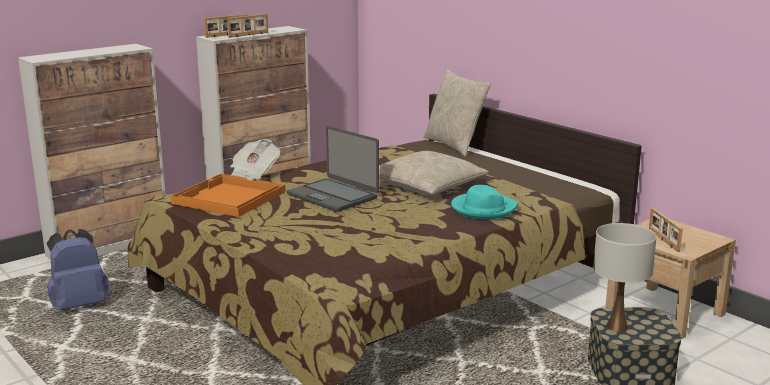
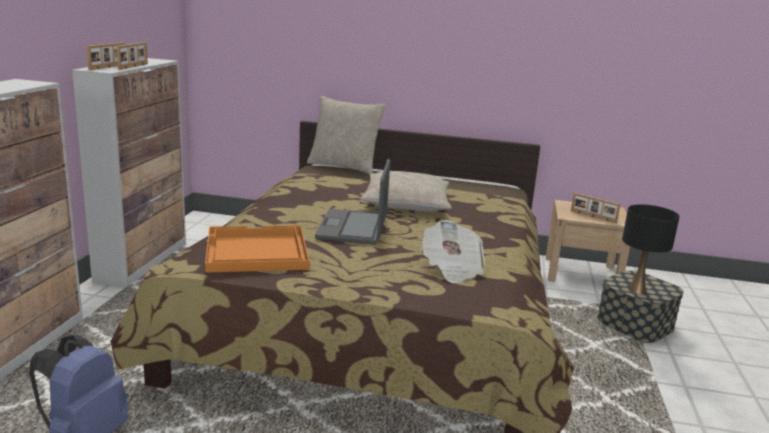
camera: 40 degrees left, 0 degrees up
newspaper [230,139,280,180] -> newspaper moved to [421,220,485,283]
laptop [287,126,379,212] -> laptop turned 90 degrees clockwise [315,159,390,244]
turquoise hat [451,185,518,219] -> none
white table lamp [593,223,657,331] -> black table lamp [622,204,680,294]

